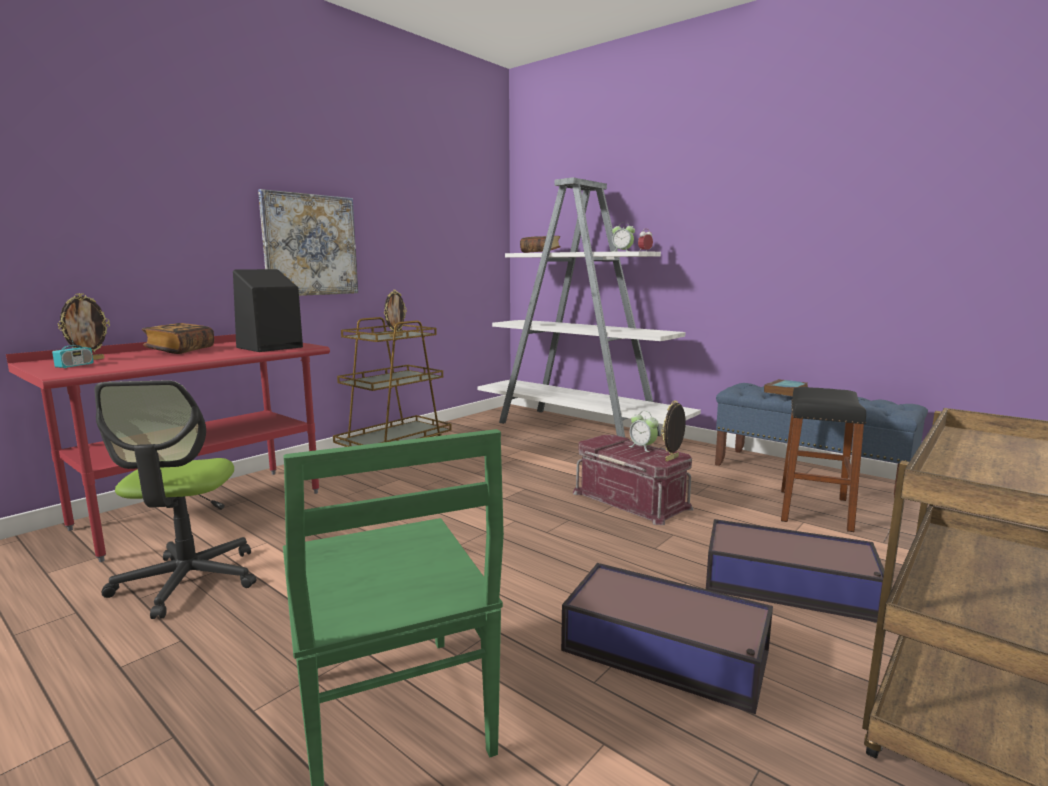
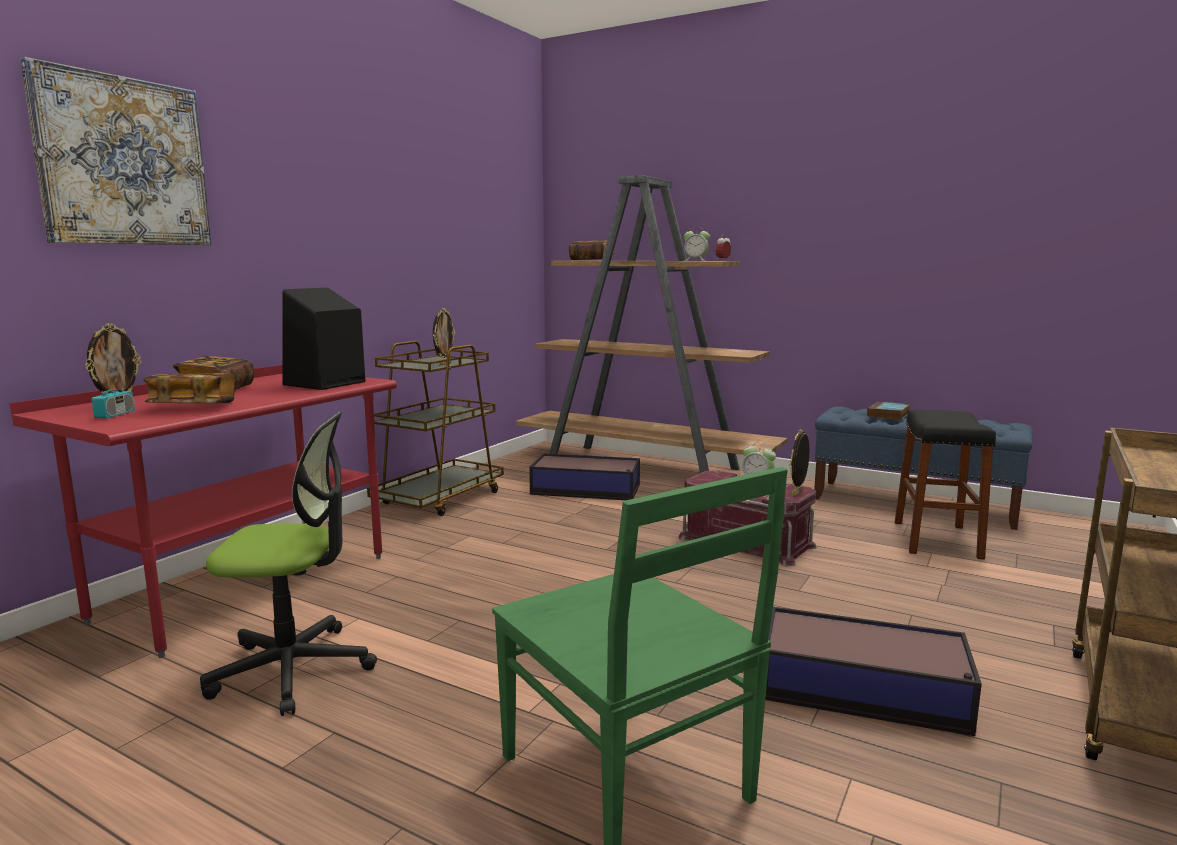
camera: 10 degrees left, 0 degrees up
office chair [94,381,257,619] -> office chair turned 75 degrees counterclockwise [200,412,377,716]
picture [258,189,358,296] -> picture moved to [20,57,212,245]
white bookcase [478,177,701,437] -> brown bookcase [516,175,788,473]
storage box [706,519,884,622] -> storage box moved to [529,453,640,500]
none -> book [143,373,235,403]

